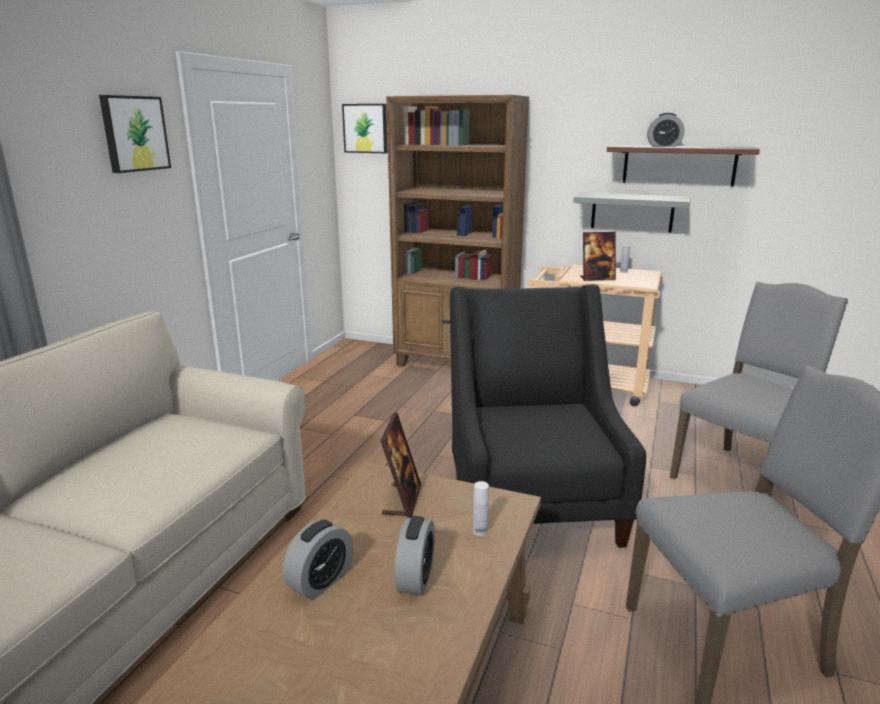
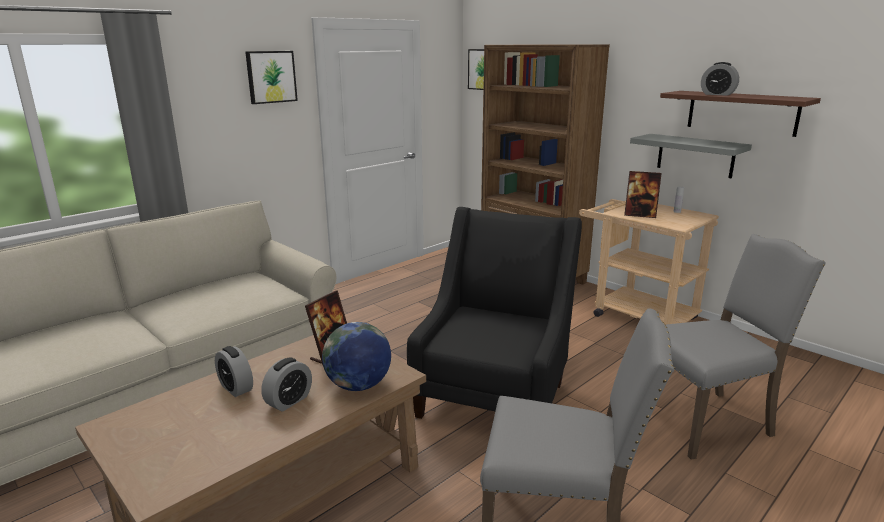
camera: 25 degrees right, 0 degrees up
alarm clock [283,520,353,600] -> alarm clock turned 75 degrees clockwise [215,346,253,397]
white bottle [473,481,489,536] -> globe [322,322,391,391]

